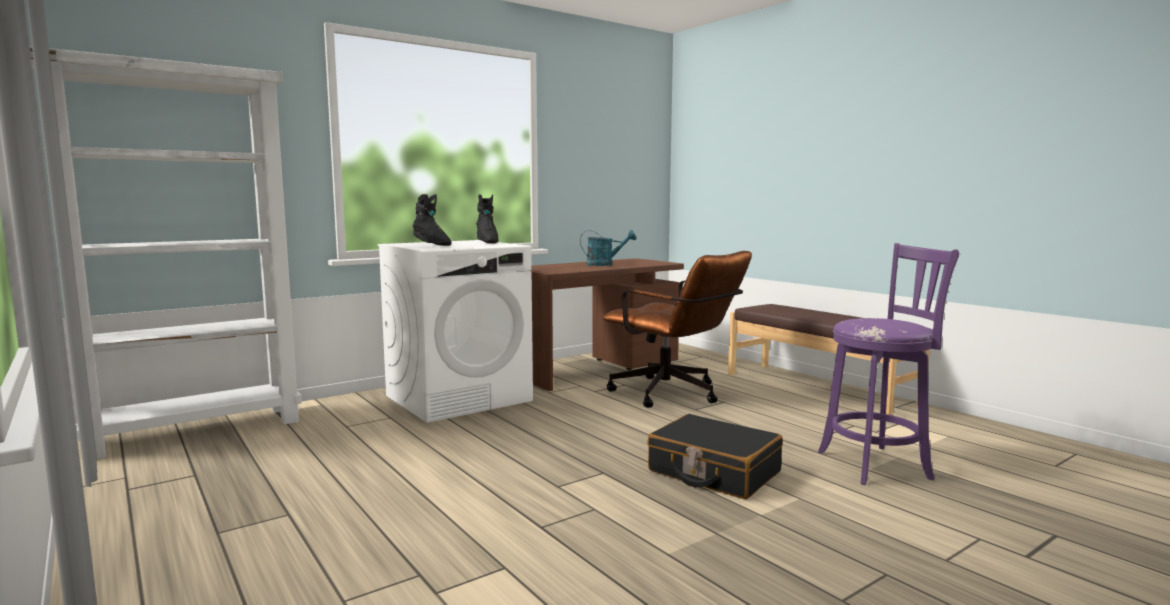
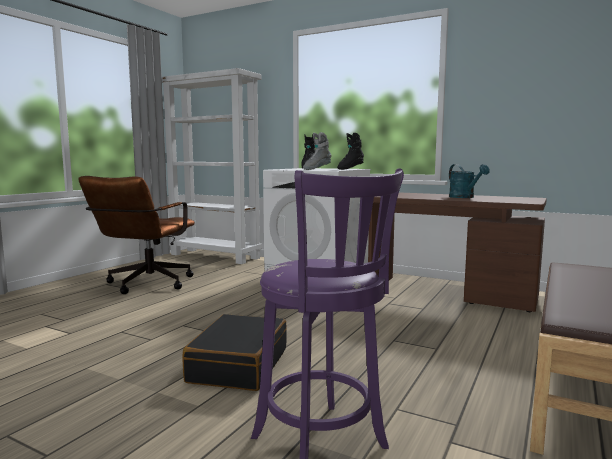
camera: 65 degrees right, 0 degrees up
brown office chair [603,251,752,408] -> brown office chair moved to [78,176,195,294]
none -> grey boot [303,132,332,170]

